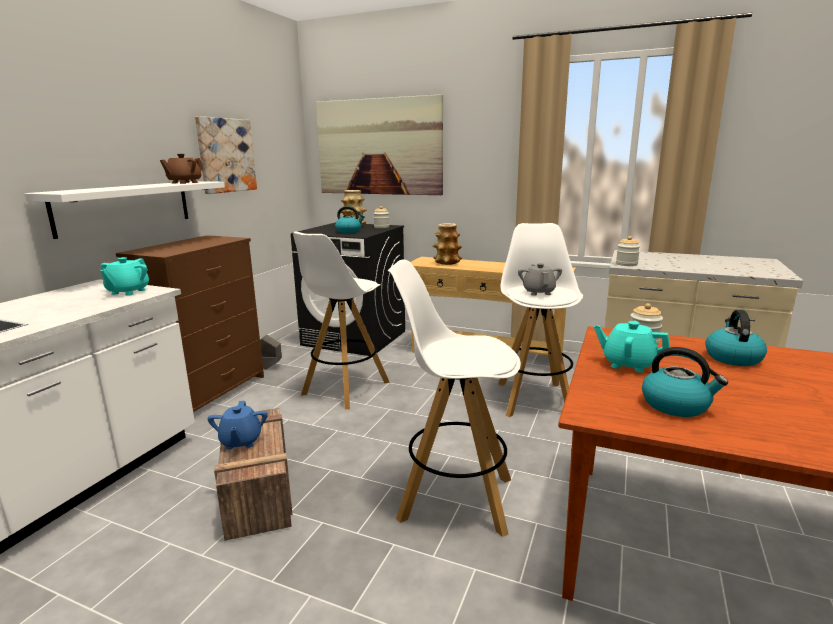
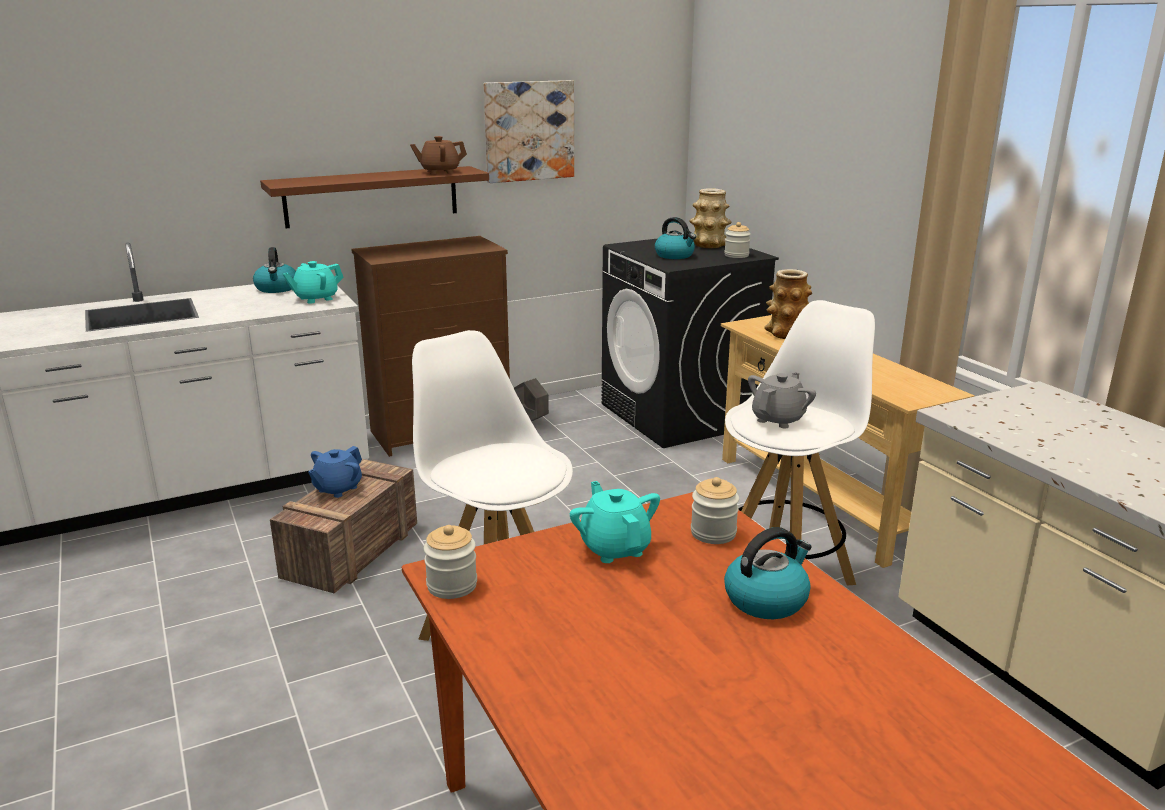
camera: 40 degrees right, 5 degrees up
white shelf [24,181,225,239] -> brown shelf [260,166,489,228]
white stool [293,232,390,409] -> none
picture [316,94,443,195] -> none
jar [616,236,640,266] -> jar moved to [424,525,477,599]
kettle [642,347,728,417] -> kettle moved to [253,247,296,293]

